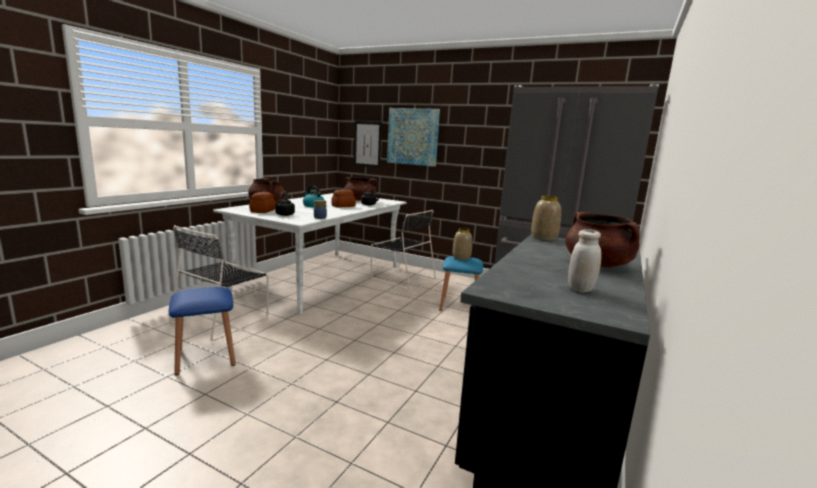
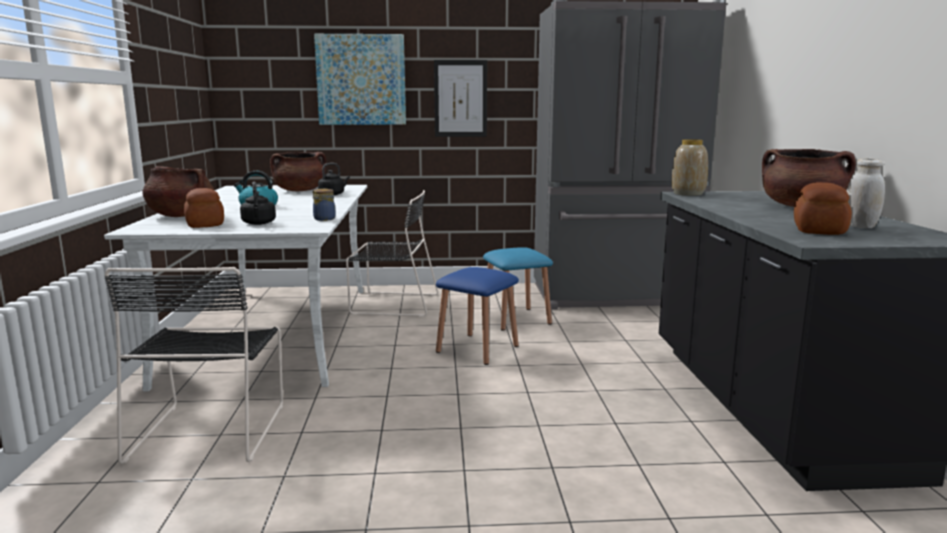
camera: 30 degrees left, 0 degrees up
blue stool [169,287,236,375] -> blue stool moved to [436,267,519,365]
bread [331,189,356,207] -> bread moved to [794,182,852,235]
picture [354,121,382,168] -> picture moved to [434,60,487,137]
vase [453,228,472,260] -> none

